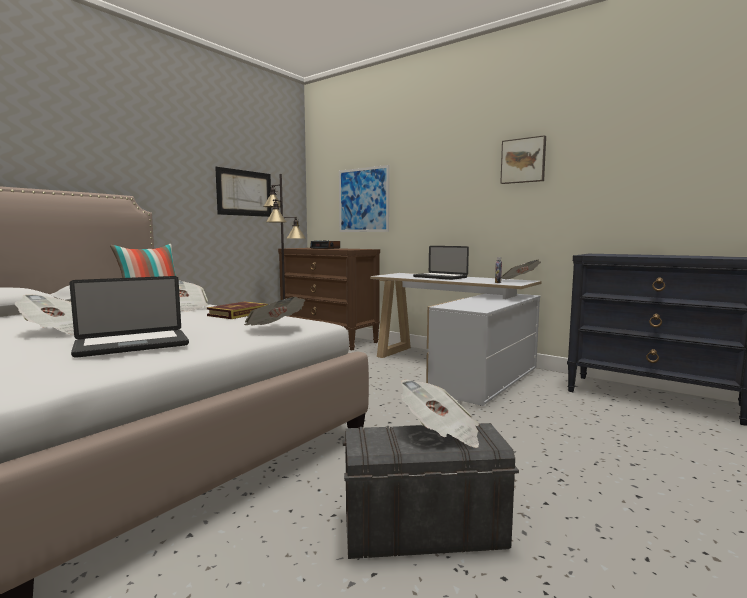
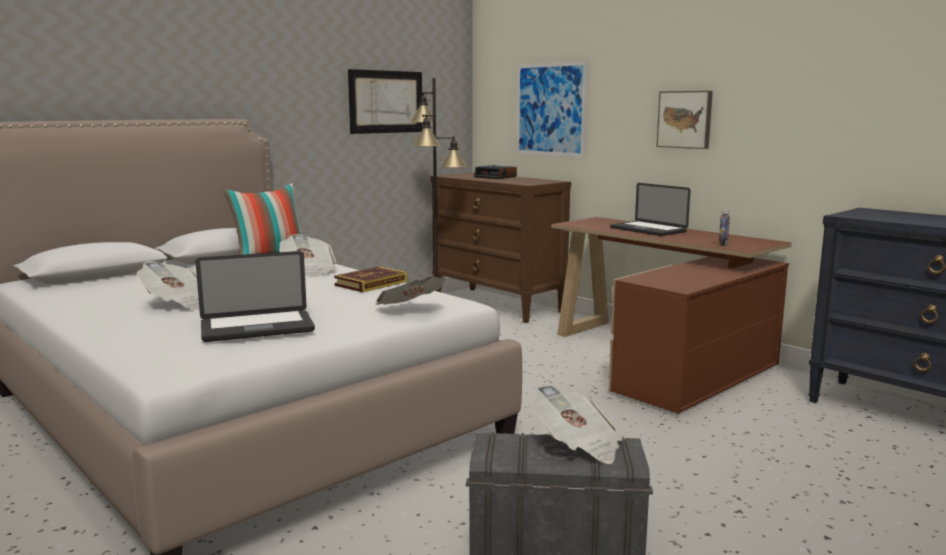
camera: 10 degrees right, 5 degrees up
white desk [370,273,541,406] -> brown desk [551,217,791,414]
picture [500,135,546,184] -> picture moved to [656,91,713,149]
newspaper [501,259,541,280] -> none

